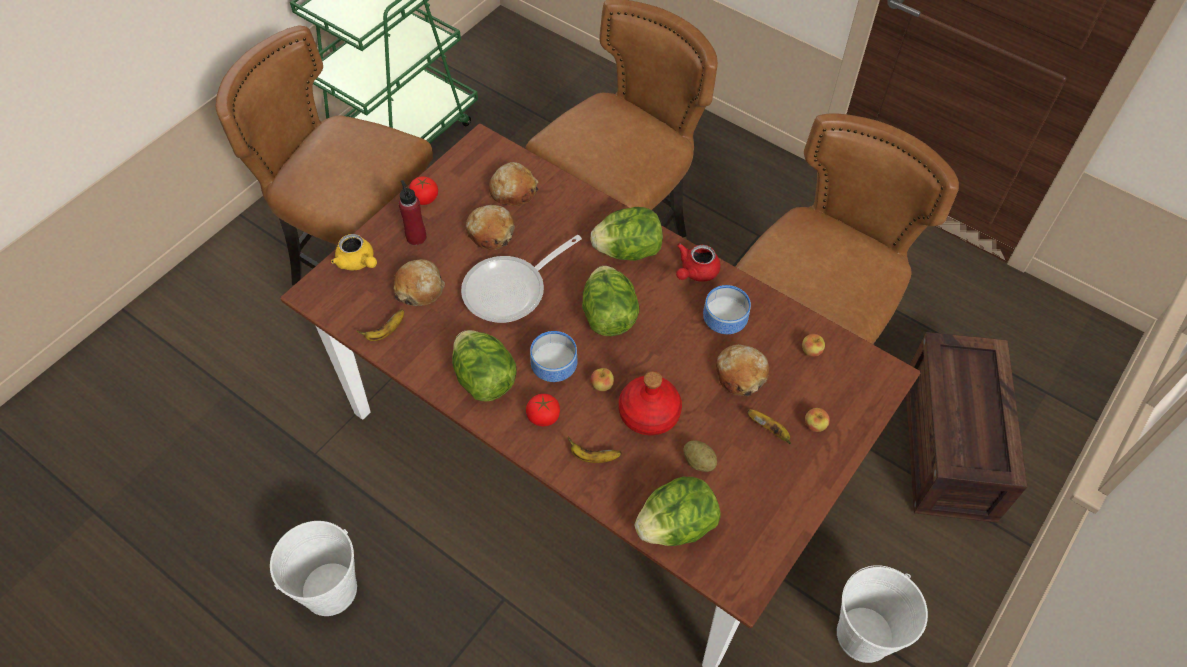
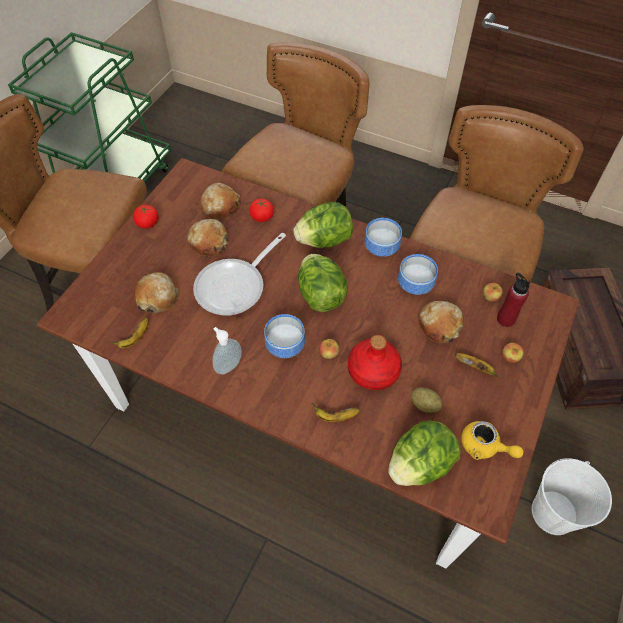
camera: 10 degrees left, 0 degrees up
white bucket [270,521,357,616] -> none
yellow teapot [331,234,377,271] -> yellow teapot moved to [461,421,523,460]
red bottle [399,180,426,245] -> red bottle moved to [497,273,530,327]
lettuce [452,330,517,402] -> soap dispenser [213,327,242,374]
tomato [526,394,560,426] -> tomato moved to [249,198,274,222]
red teapot [676,243,721,282] -> bowl [364,218,402,257]

